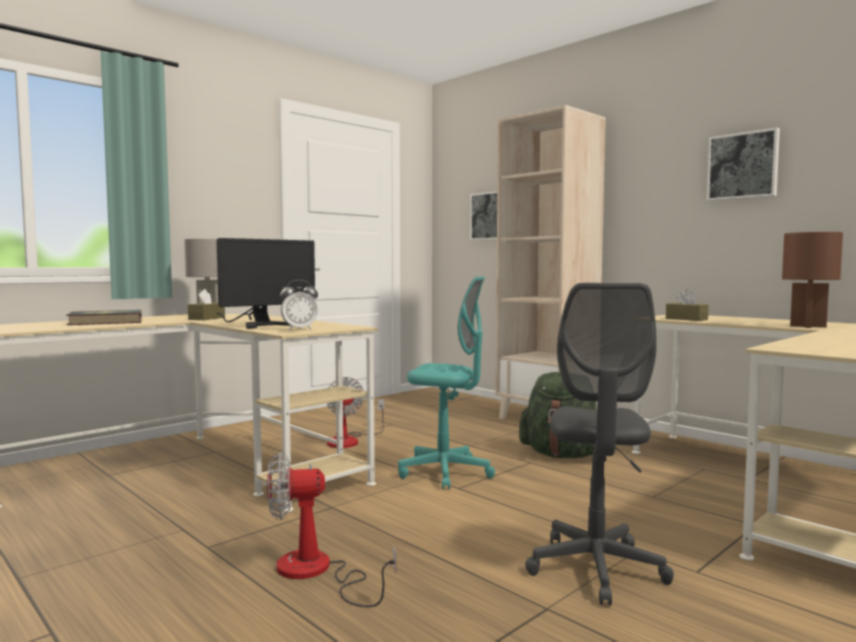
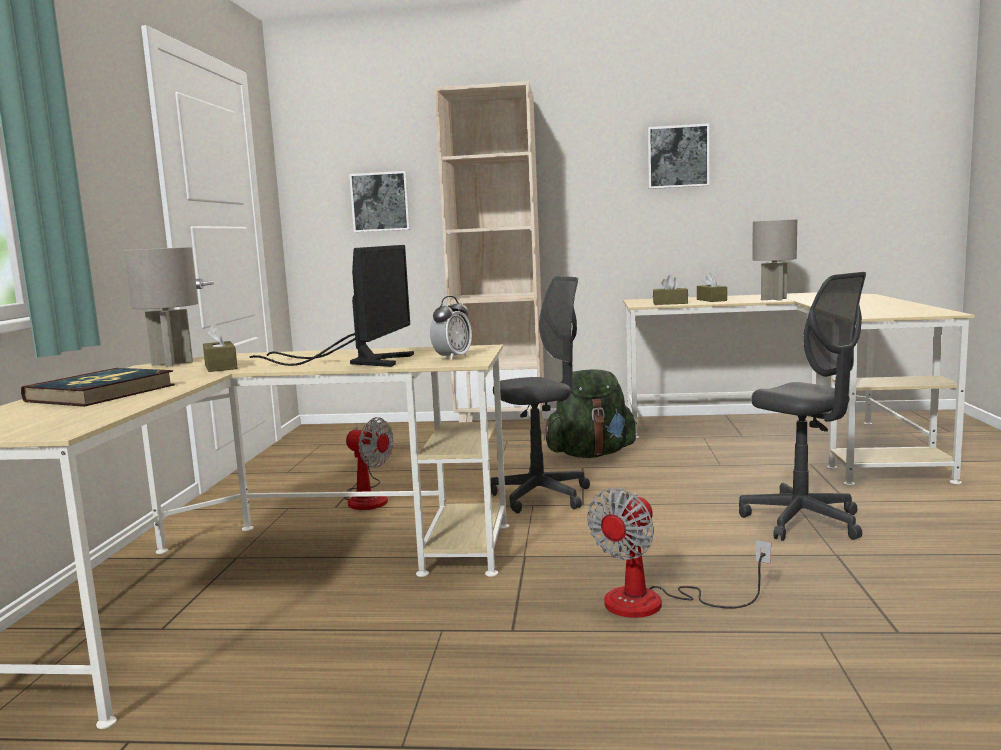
camera: 40 degrees left, 5 degrees up
turquoise office chair [398,276,495,489] -> grey office chair [490,276,590,513]
brown table lamp [782,232,843,328] -> grey table lamp [752,219,797,301]
none -> brown tissue box [697,272,727,302]

